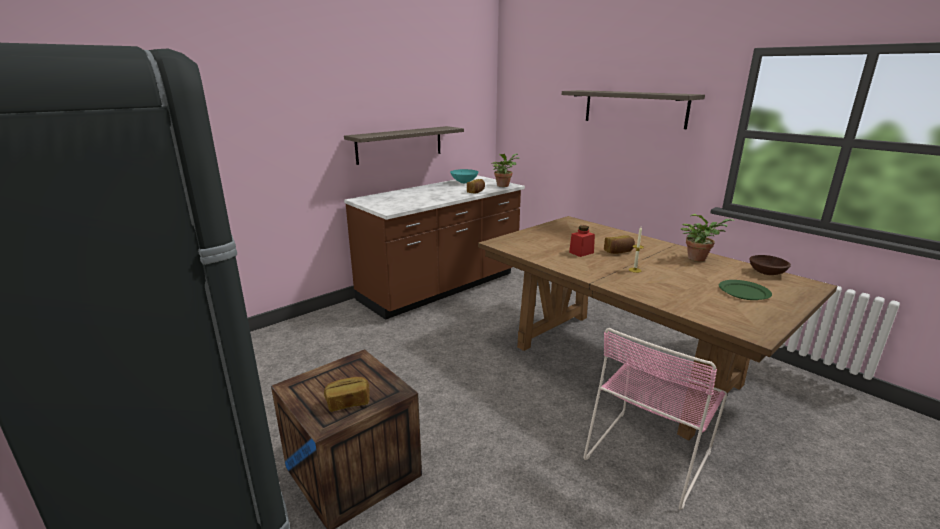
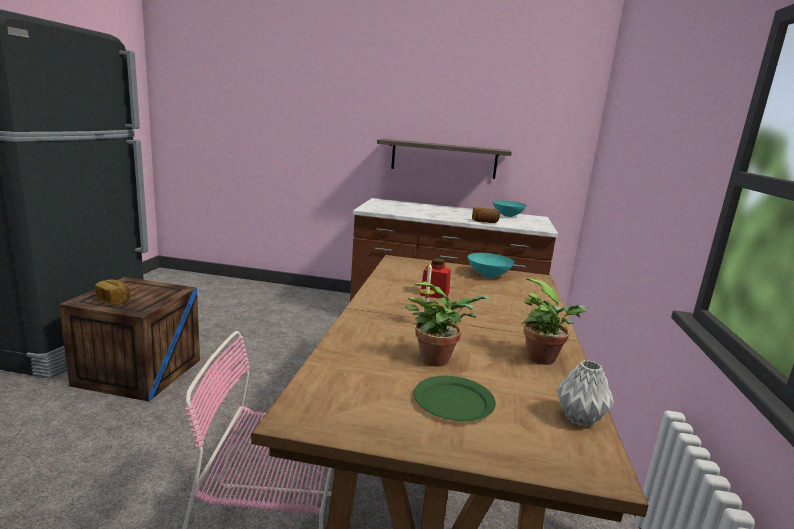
camera: 50 degrees right, 5 degrees down
potted plant [492,154,519,187] -> potted plant moved to [405,282,491,367]
shelf [562,90,705,129] -> none
bread [604,235,635,254] -> none
brown bowl [749,255,791,275] -> grey vase [557,360,614,427]
none -> turquoise bowl [468,253,514,278]

